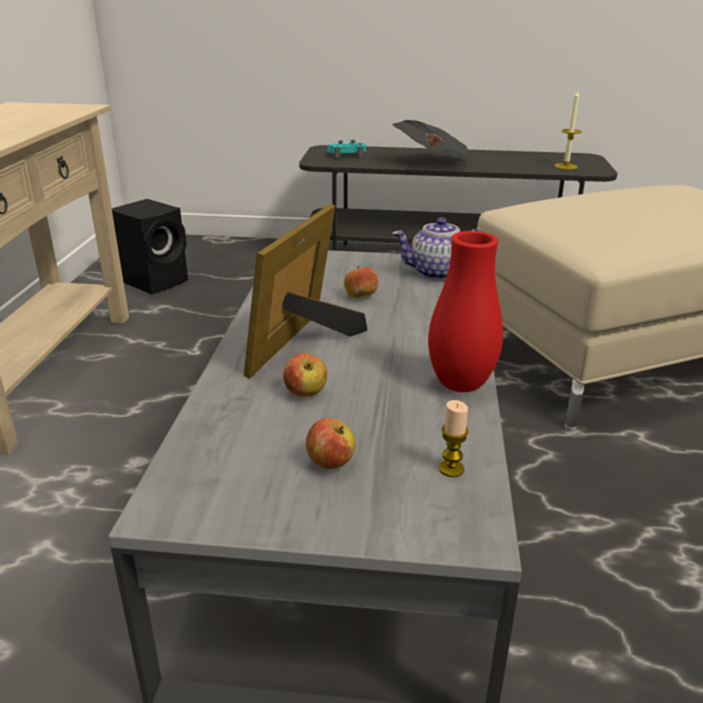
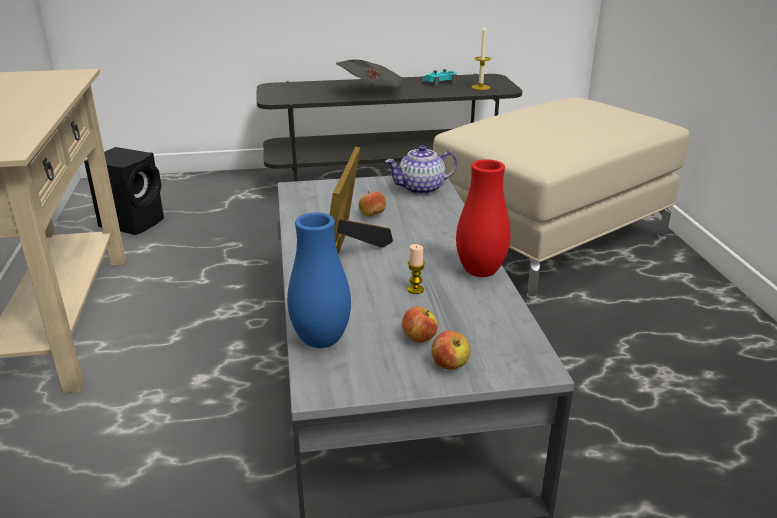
camera: 15 degrees left, 0 degrees up
apple [283,353,327,396] -> apple moved to [432,331,470,370]
turquoise game controller [328,140,366,158] -> turquoise game controller moved to [423,69,457,86]
candle [439,400,469,477] -> candle moved to [408,244,425,294]
none -> blue vase [287,213,351,348]

